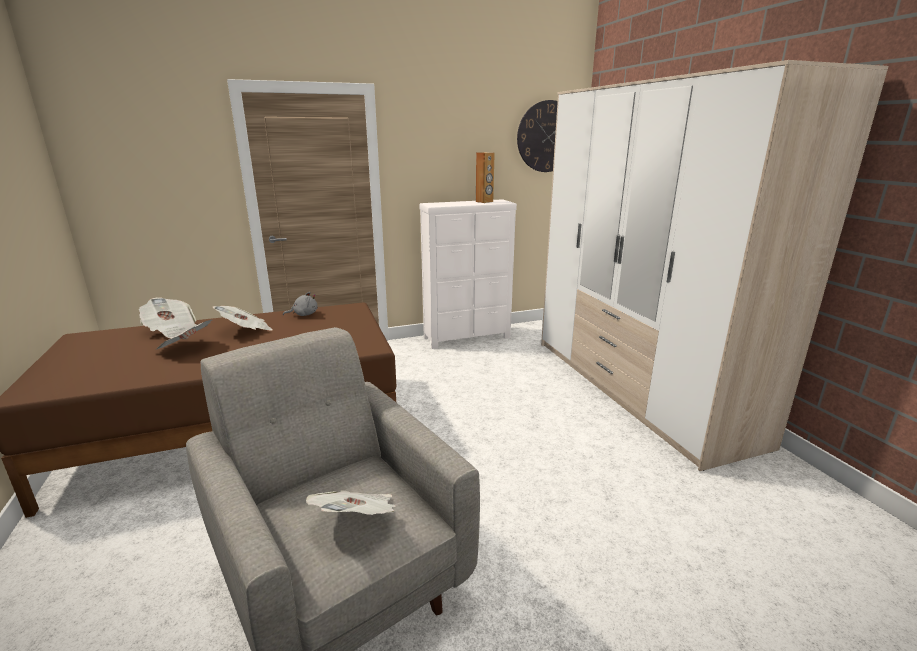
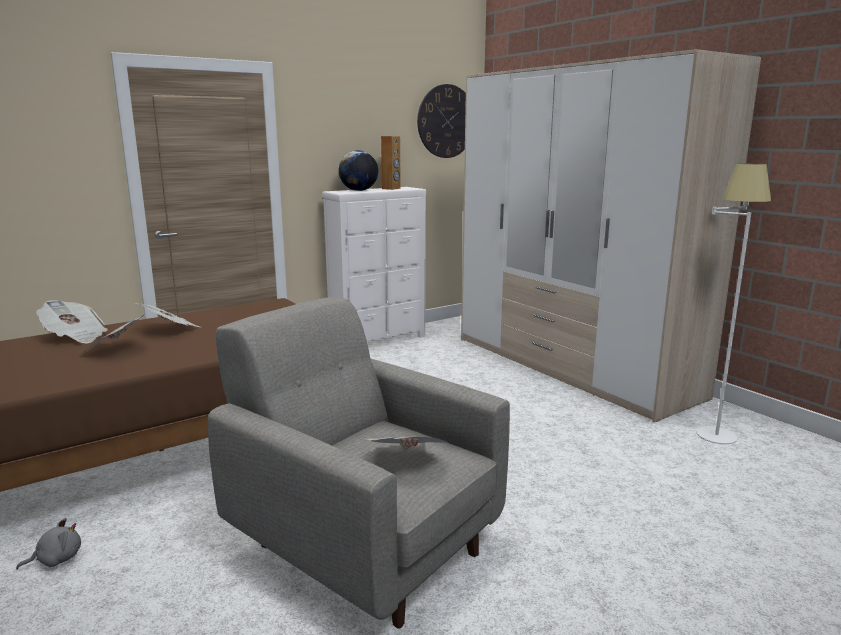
camera: 15 degrees left, 5 degrees down
grey plush toy [283,292,318,316] -> grey plush toy moved to [16,518,81,569]
none -> globe [339,150,378,191]
none -> white floor lamp [696,163,771,444]

